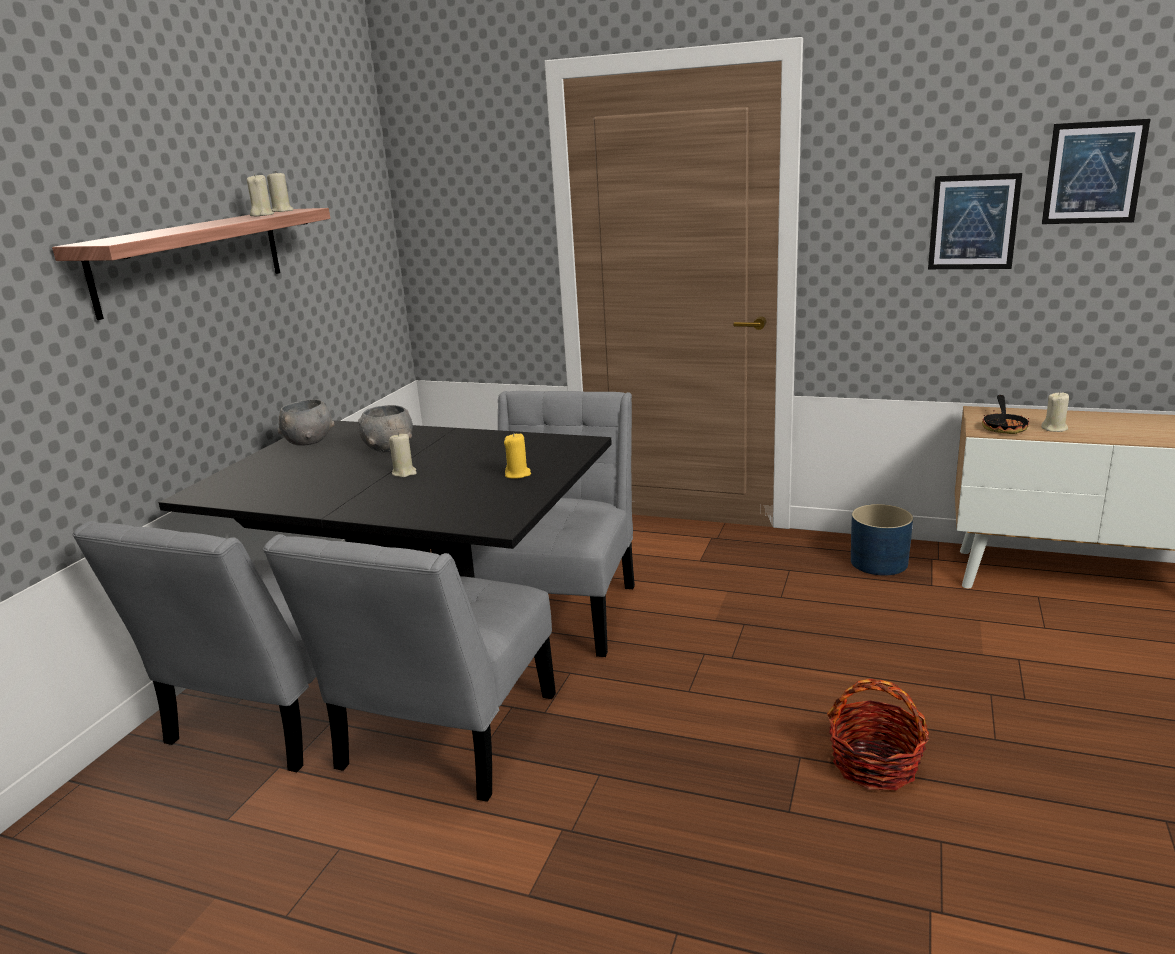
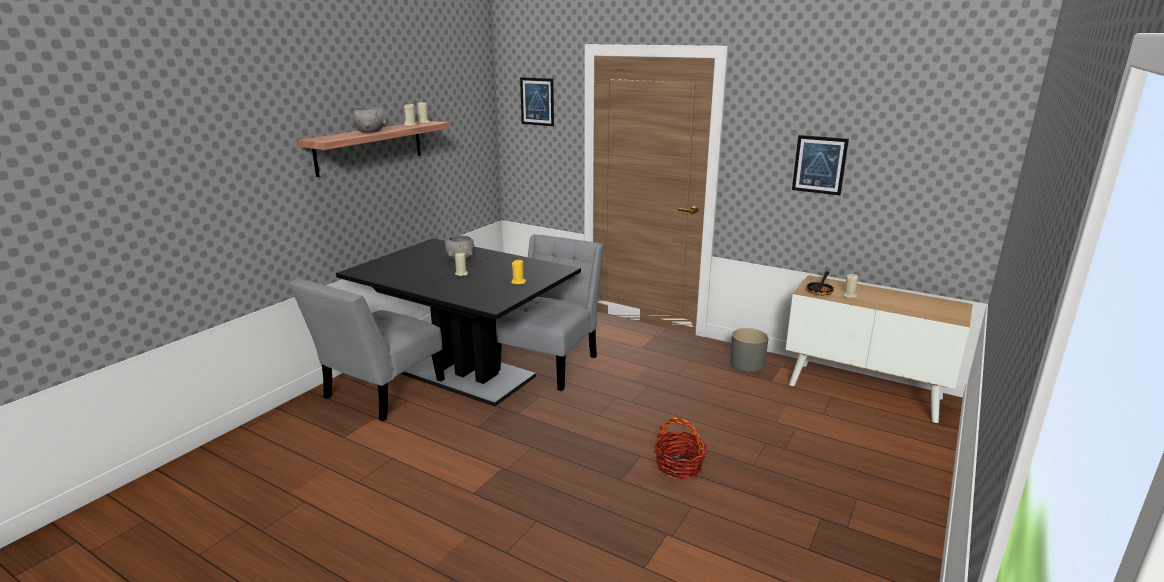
camera: 10 degrees right, 0 degrees up
grey chair [263,534,556,802] -> none
grey bowl [278,399,335,446] -> grey bowl moved to [352,107,386,132]
blue planter [851,504,913,575] -> grey planter [730,328,769,372]
picture [1042,119,1150,224] -> picture moved to [520,77,554,126]

